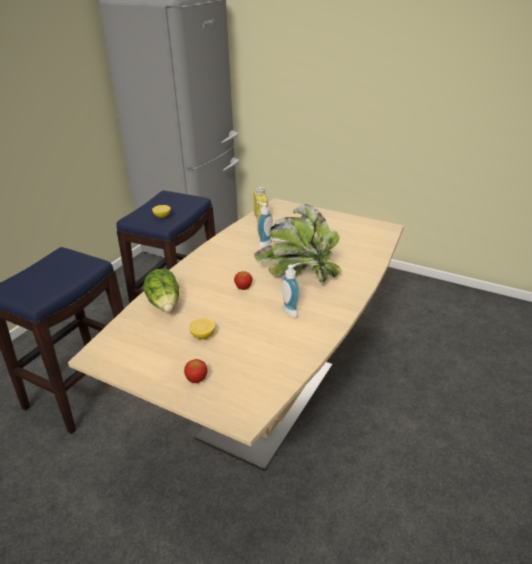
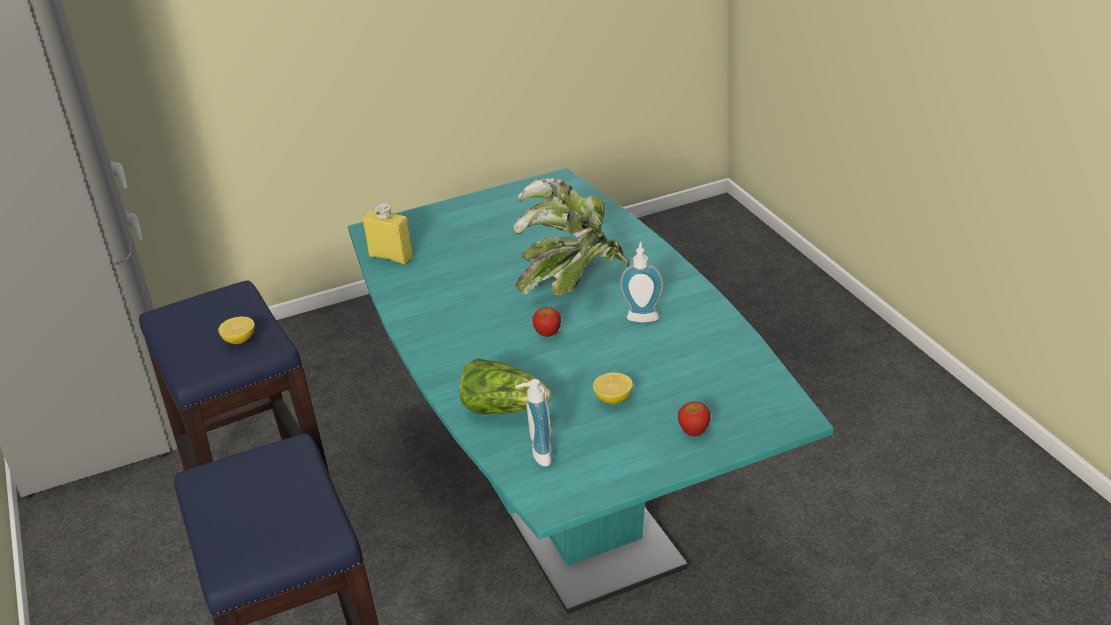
camera: 50 degrees left, 0 degrees up
beige dining table [68,199,404,471] -> turquoise dining table [348,168,834,614]
soap dispenser [257,202,273,248] -> soap dispenser moved to [516,379,553,466]

